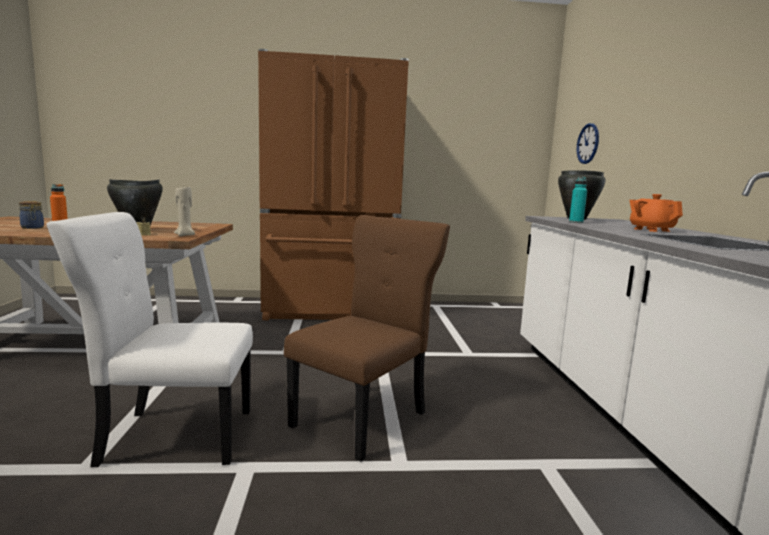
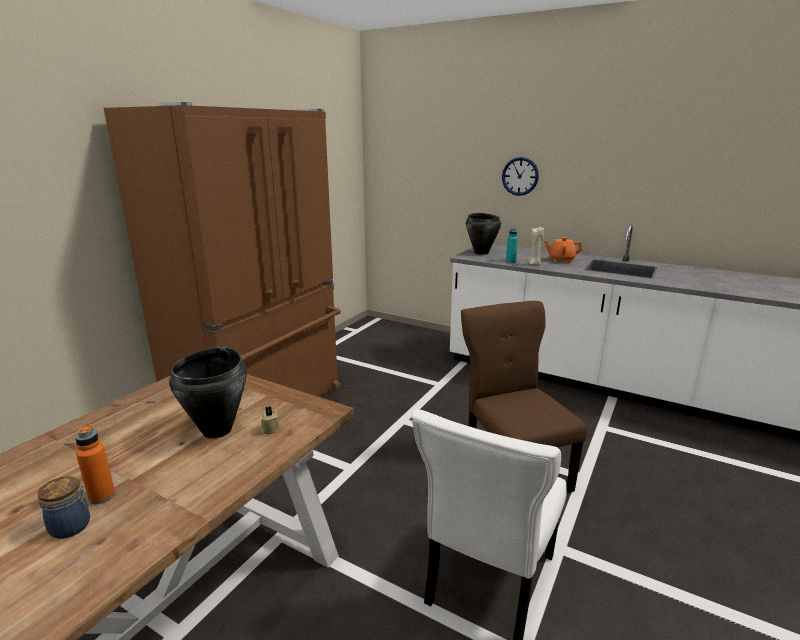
camera: 55 degrees left, 10 degrees up
beige candle [174,187,195,236] -> beige candle moved to [527,227,544,266]
wall clock [577,123,599,164] -> wall clock moved to [502,157,539,196]

